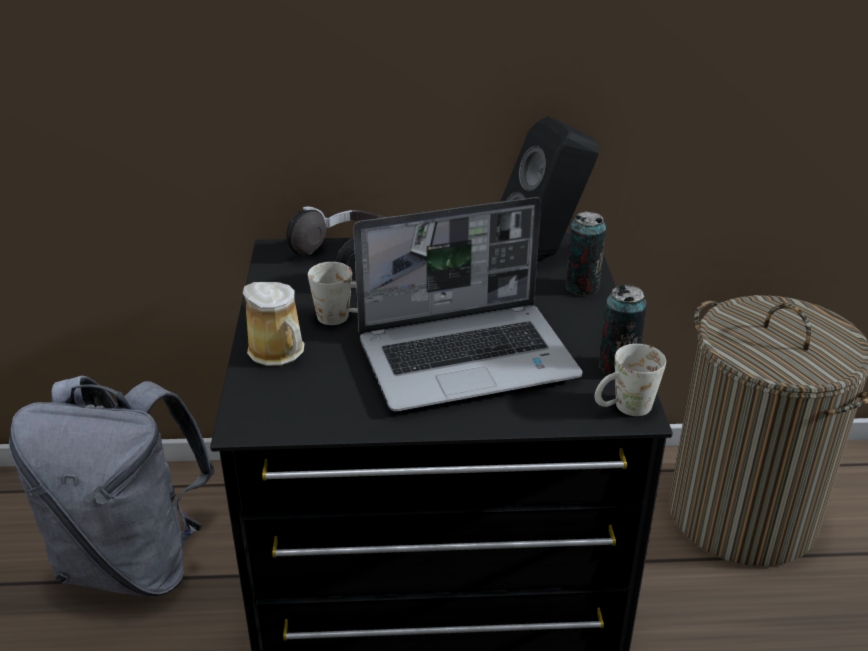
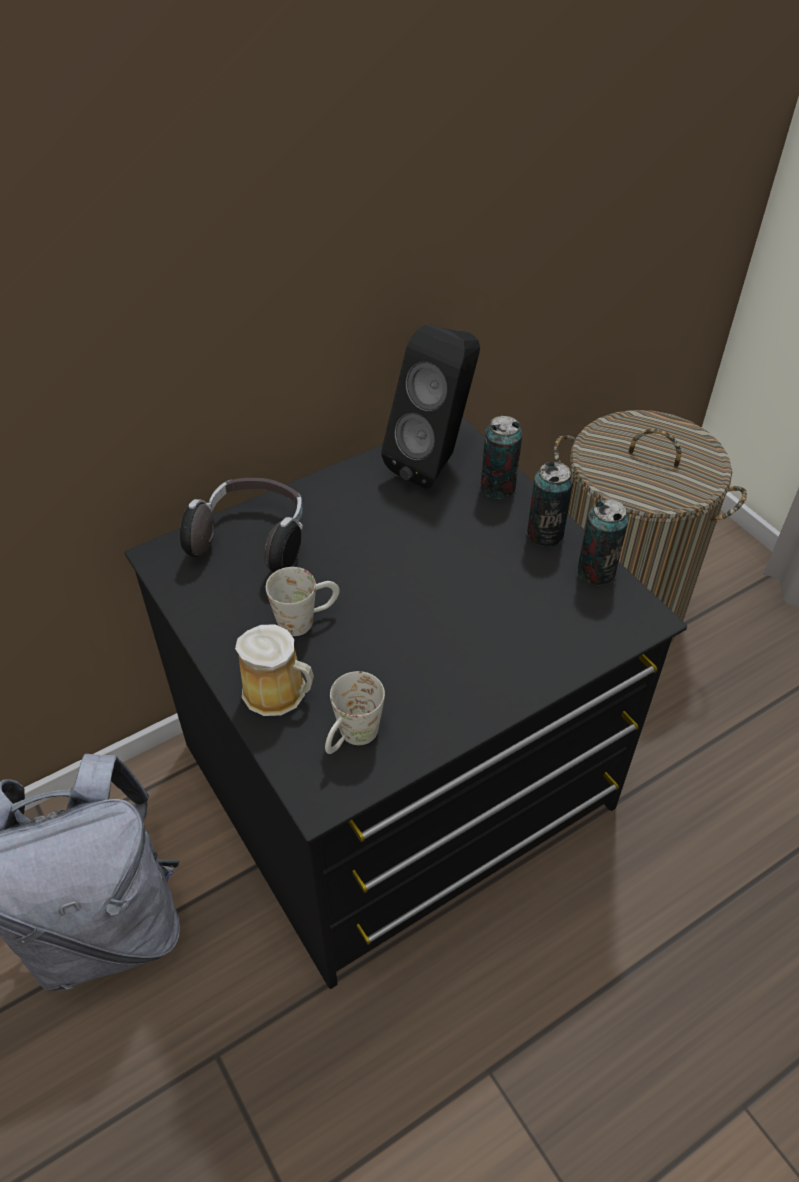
camera: 30 degrees left, 15 degrees up
laptop [353,197,583,412] -> none
white mug [595,344,666,416] -> white mug moved to [325,671,385,754]
none -> can [527,462,573,547]

